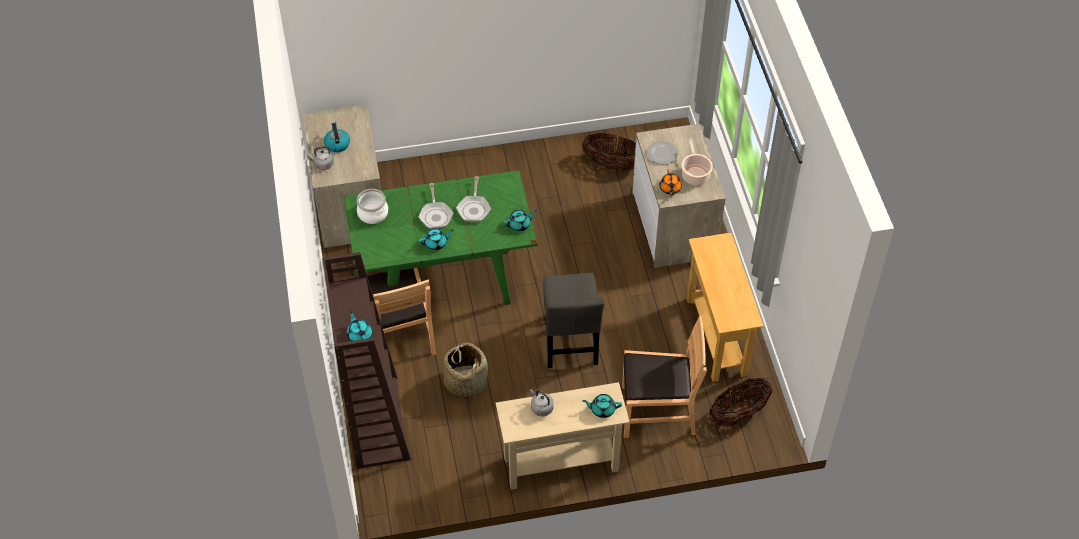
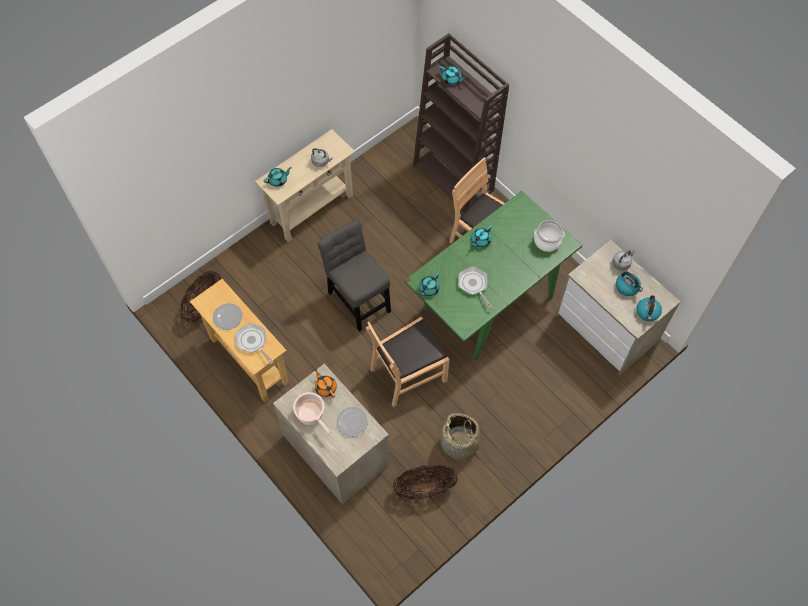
camera: 150 degrees right, 10 degrees up
frying pan [418,183,454,229] -> frying pan moved to [236,323,273,364]
basket [444,342,488,399] -> basket moved to [440,413,484,461]
brown chair [622,316,707,438] -> brown chair moved to [366,317,449,407]
none -> plate [213,303,243,330]
none -> kettle [636,295,662,321]

